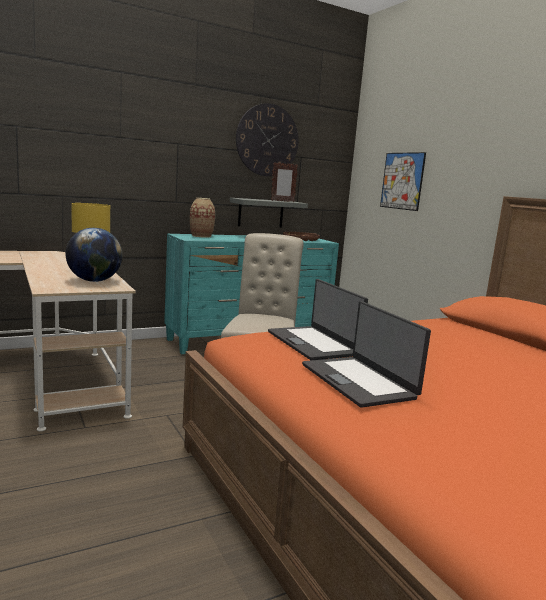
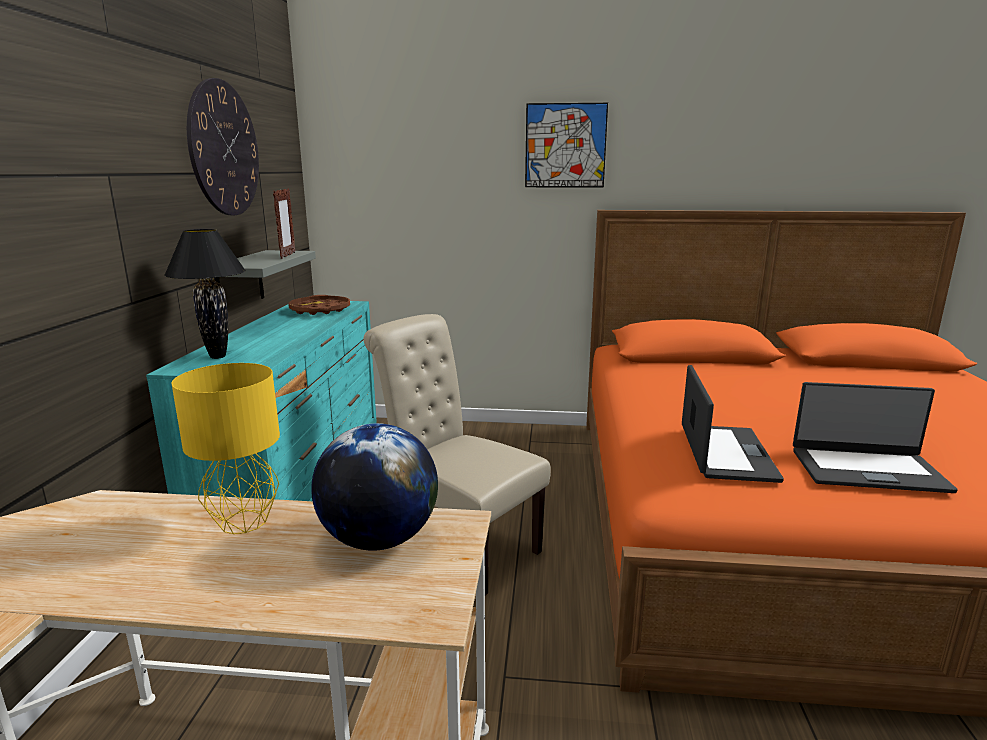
camera: 55 degrees left, 5 degrees up
vase [190,198,215,238] -> black table lamp [164,229,246,359]
laptop [268,279,368,360] -> laptop turned 90 degrees counterclockwise [682,365,784,483]
picture [380,152,426,211] -> picture moved to [525,103,608,188]

